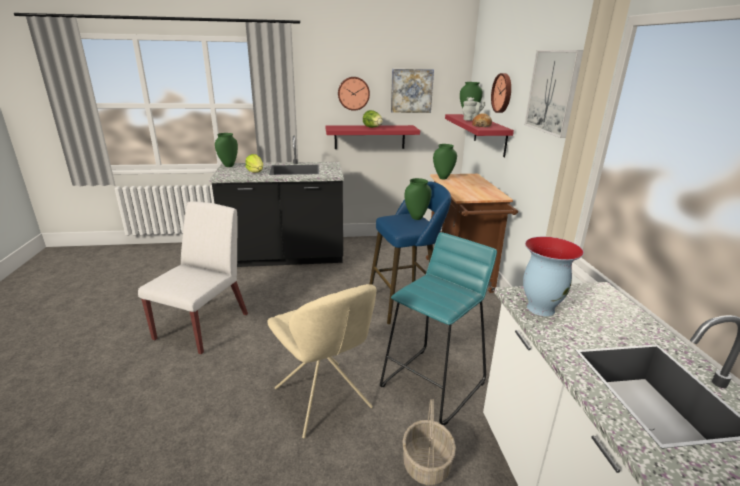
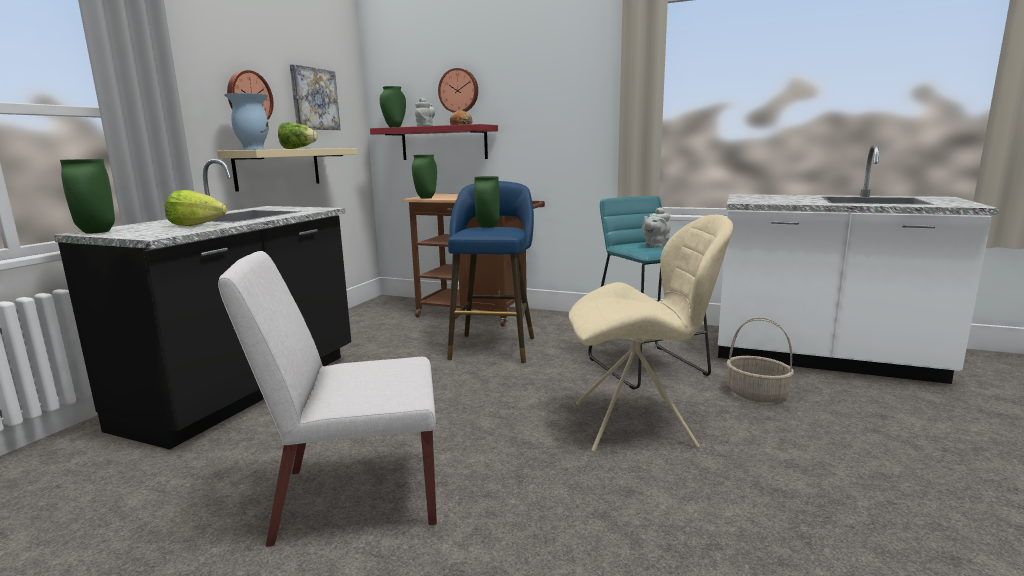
camera: 60 degrees left, 10 degrees down
white chair [138,201,248,354] -> white chair turned 60 degrees counterclockwise [218,251,437,547]
red shelf [326,125,420,149] -> beige shelf [217,148,358,192]
vase [523,237,584,316] -> vase moved to [224,93,269,150]
picture [524,50,583,138] -> none
none -> grey teapot [642,207,671,247]

